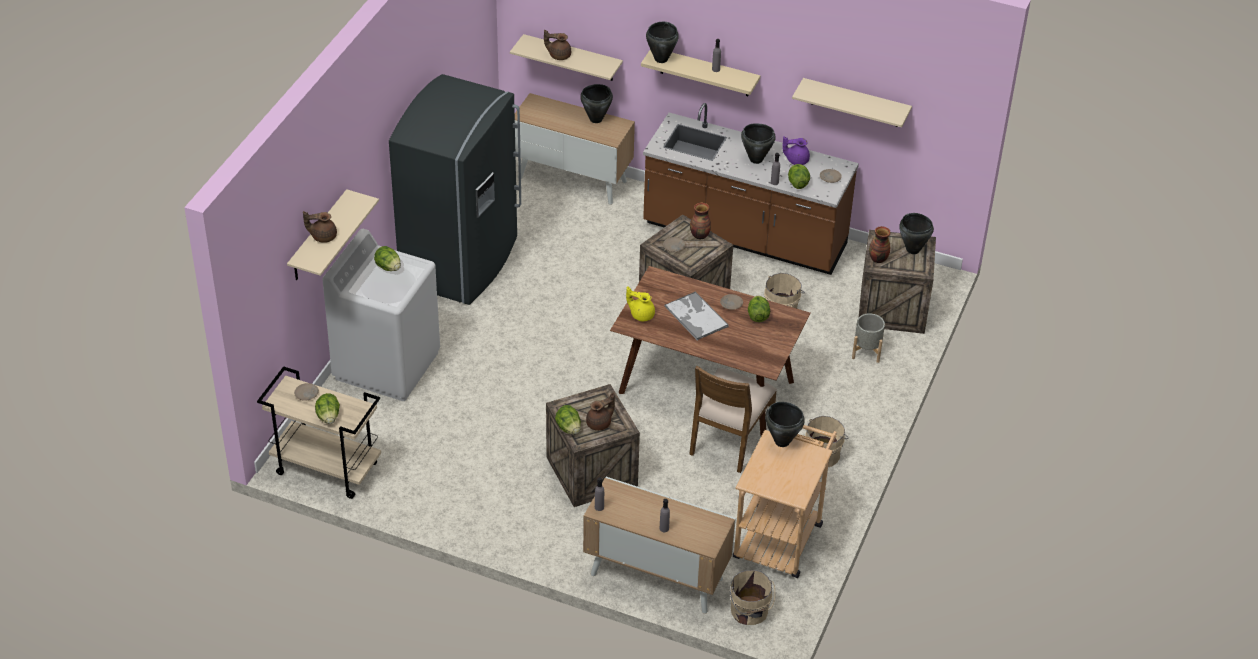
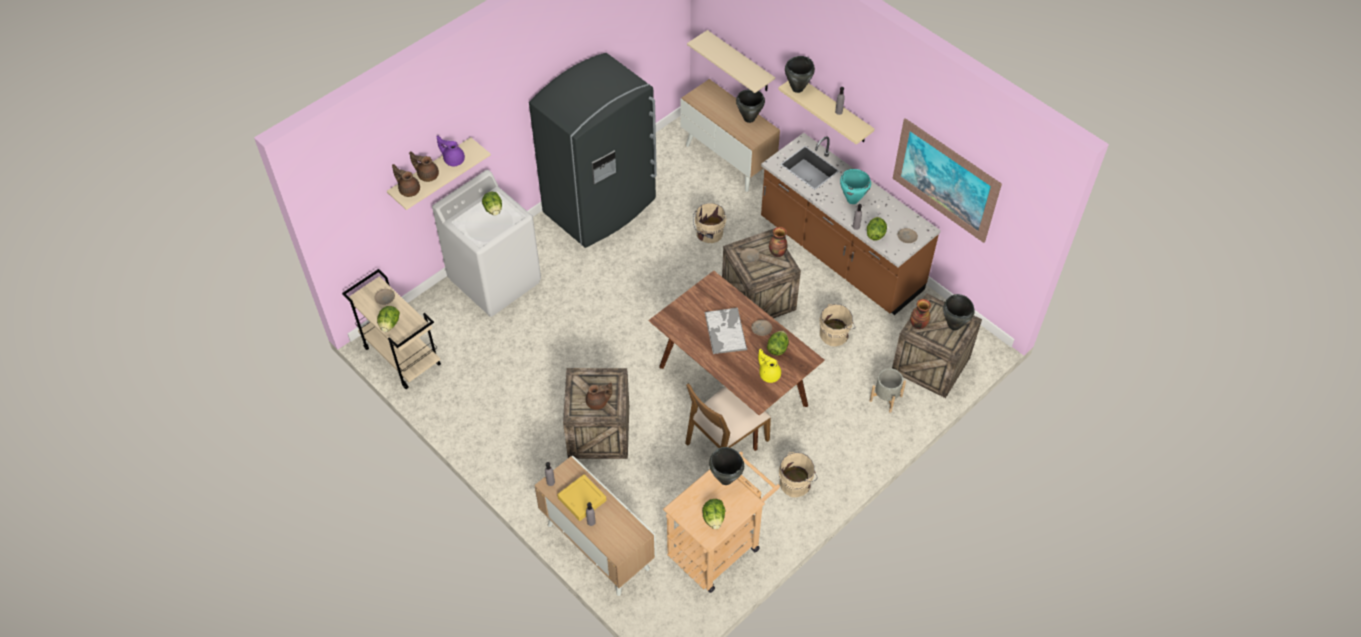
camera: 25 degrees right, 10 degrees up
brown teapot [544,30,571,60] -> brown teapot moved to [392,164,420,197]
lettuce [555,405,581,434] -> lettuce moved to [702,499,726,529]
yellow teapot [626,286,655,321] -> yellow teapot moved to [758,349,781,383]
beige bucket [730,570,775,625] -> beige bucket moved to [693,203,726,243]
black cooking pot [741,123,776,164] -> turquoise cooking pot [840,169,871,204]
purple teapot [782,136,810,165] -> purple teapot moved to [437,135,465,166]
beige shelf [792,78,912,127] -> picture [893,118,1002,243]
none -> yellow tray [557,474,607,521]

